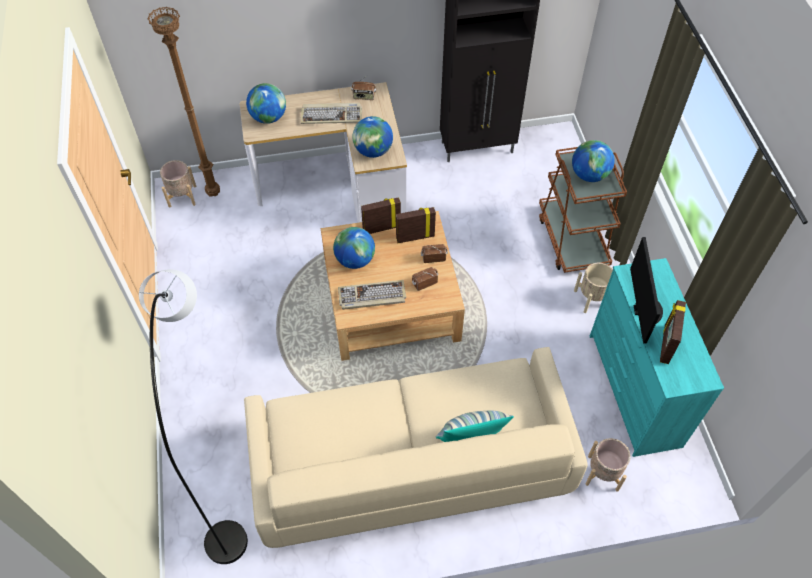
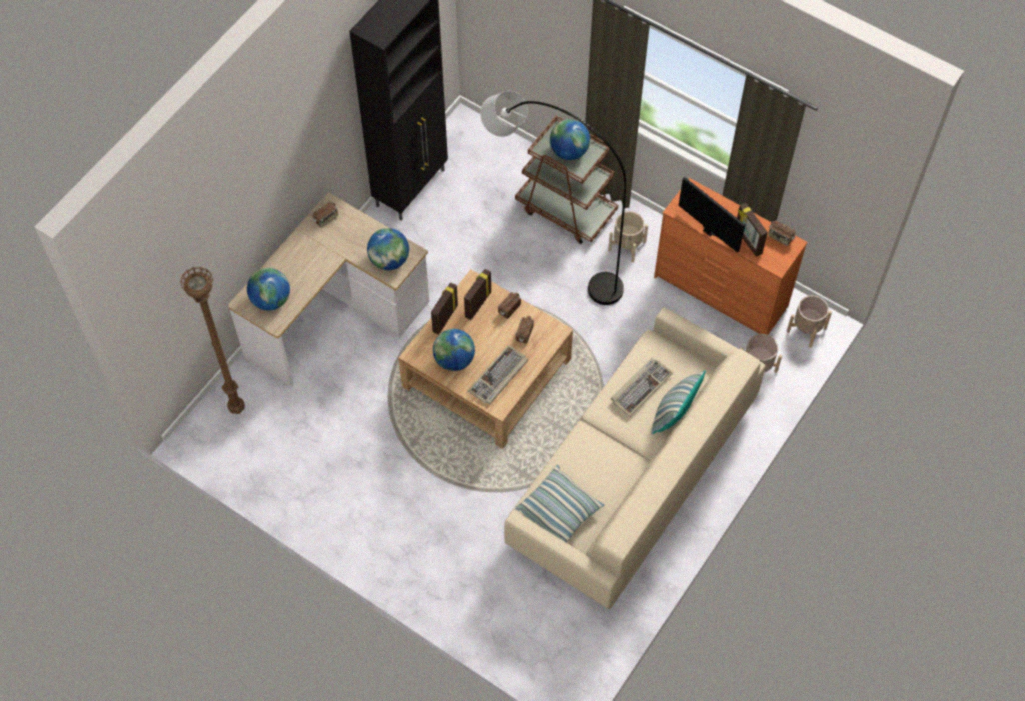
camera: 45 degrees left, 5 degrees up
grey floor lamp [139,269,248,564] -> grey floor lamp moved to [480,91,626,305]
beige planter [160,160,196,208] -> beige planter moved to [787,295,832,347]
keyboard [301,103,362,124] -> keyboard moved to [611,357,673,417]
turquoise dresser [590,258,724,457] -> orange dresser [654,178,807,335]
none -> pillow [515,465,605,543]
none -> radio [768,221,795,246]

